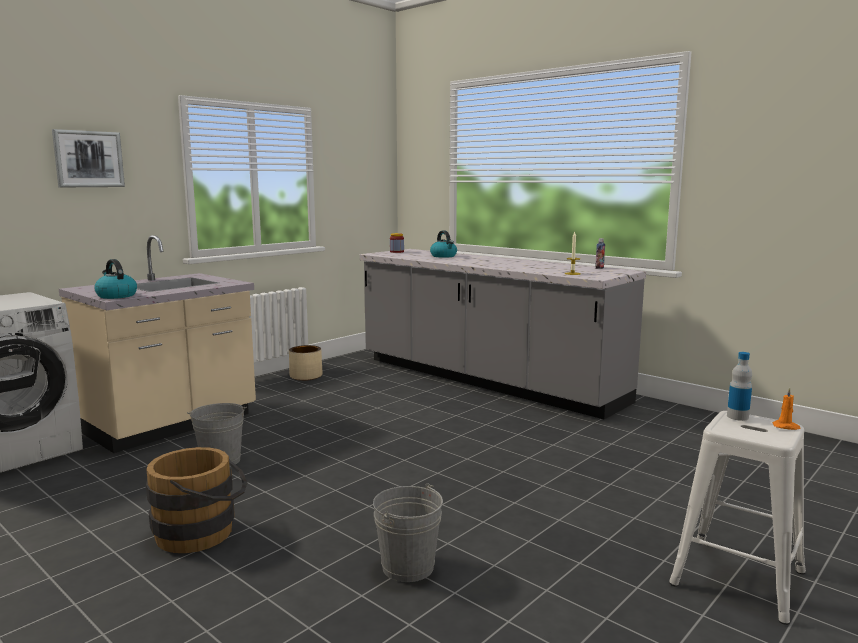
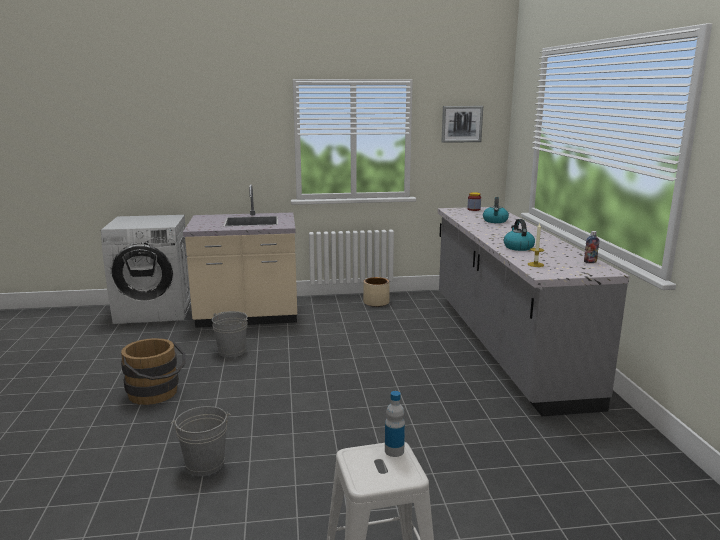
camera: 40 degrees right, 5 degrees up
picture [52,129,125,187] -> picture moved to [442,106,483,143]
kettle [94,259,137,299] -> kettle moved to [504,219,535,251]
orange candle [772,388,800,430] -> none

